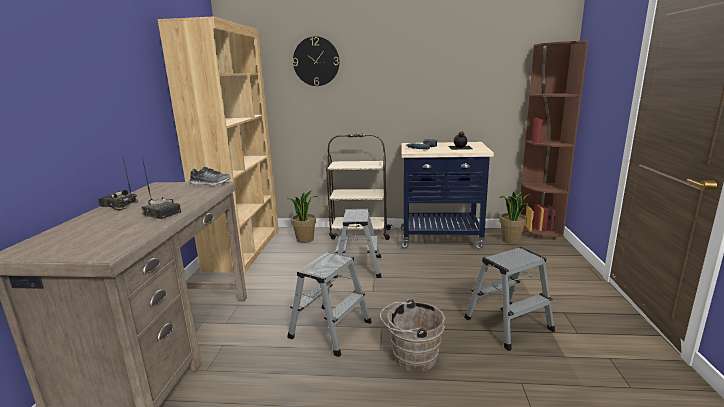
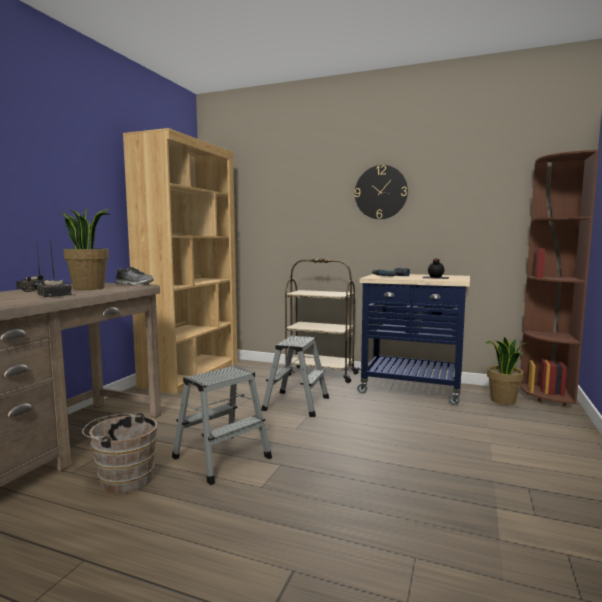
camera: 15 degrees right, 10 degrees down
potted plant [286,190,318,243] -> potted plant moved to [61,206,111,290]
wall clock [293,36,340,86] -> wall clock moved to [355,165,408,219]
brown bucket [380,299,445,372] -> brown bucket moved to [82,412,158,494]
grey step ladder [464,247,555,351] -> none

